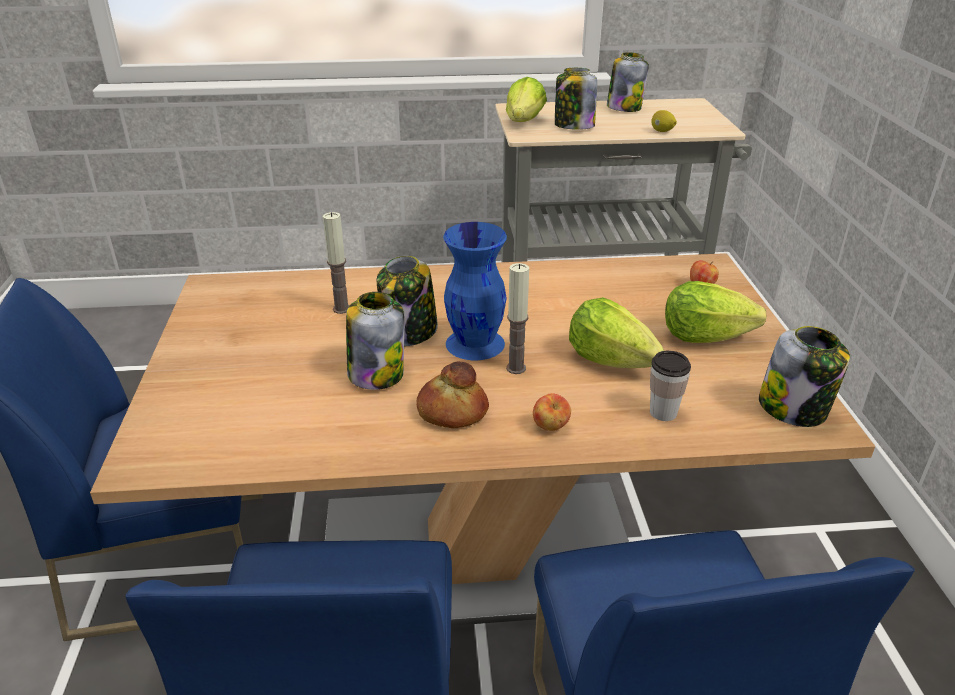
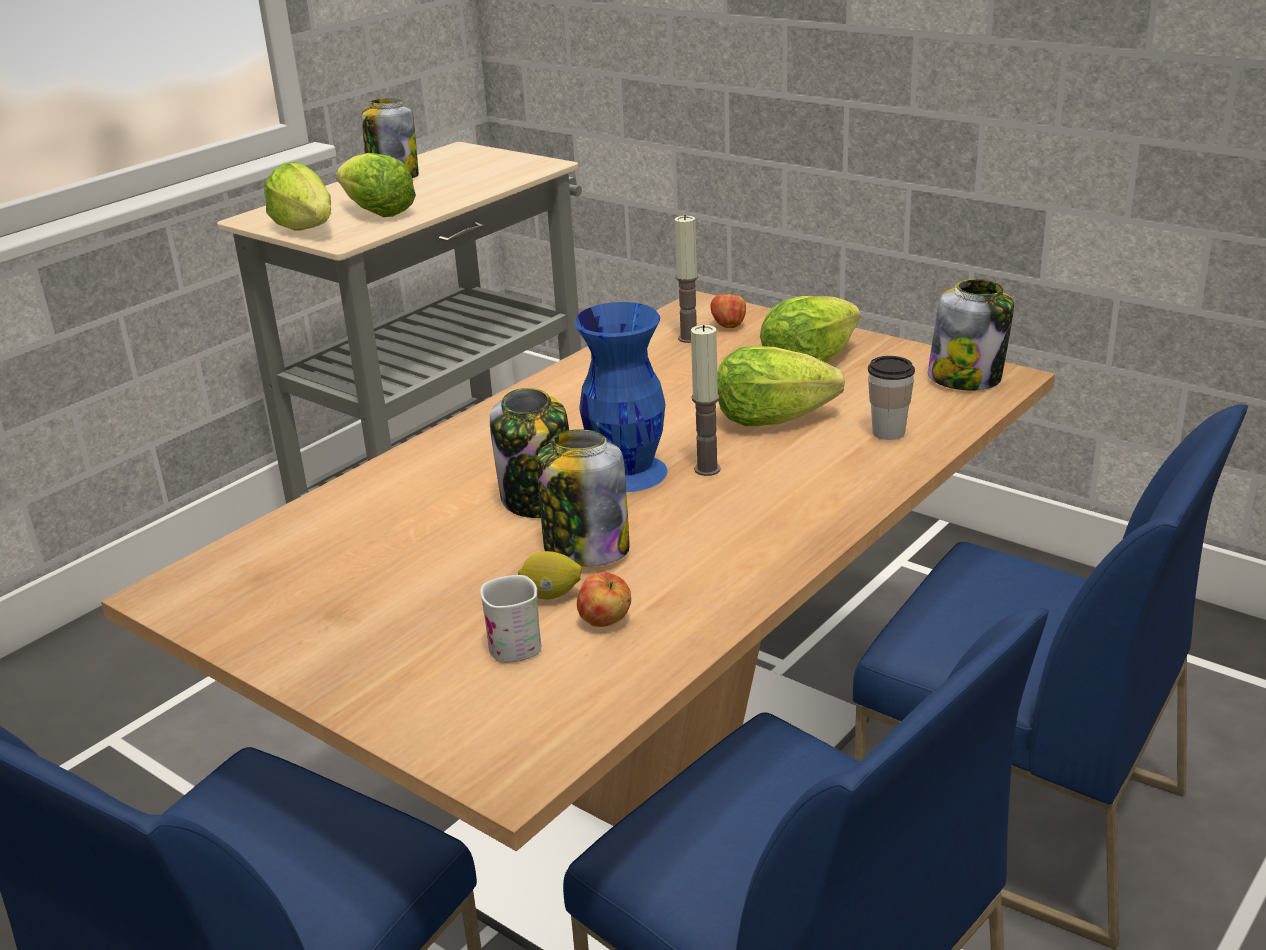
camera: 45 degrees left, 5 degrees down
candle [323,212,349,314] -> candle moved to [675,215,698,343]
bread [417,361,489,428] -> none
apple [533,393,571,431] -> apple moved to [577,572,631,627]
jar [555,68,597,130] -> lettuce [336,153,416,217]
lemon [651,110,677,132] -> lemon moved to [518,551,582,599]
none -> white mug [480,575,541,663]

